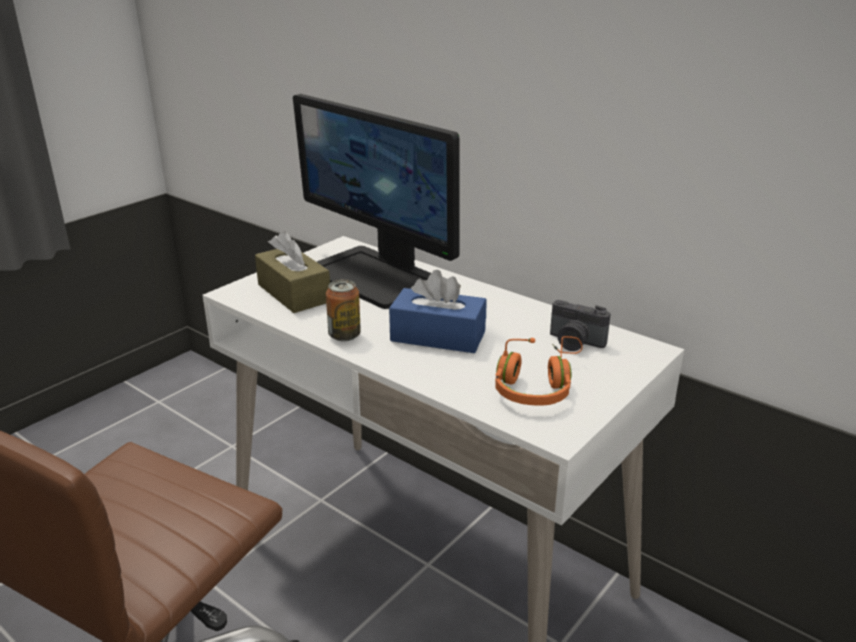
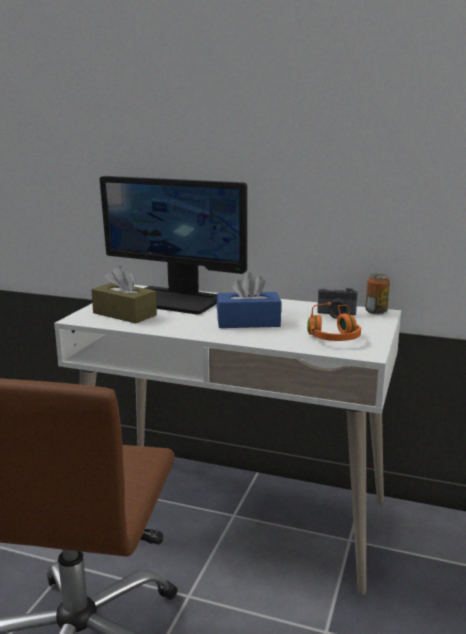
camera: 20 degrees left, 10 degrees down
can [326,279,361,341] -> can moved to [365,274,390,315]

